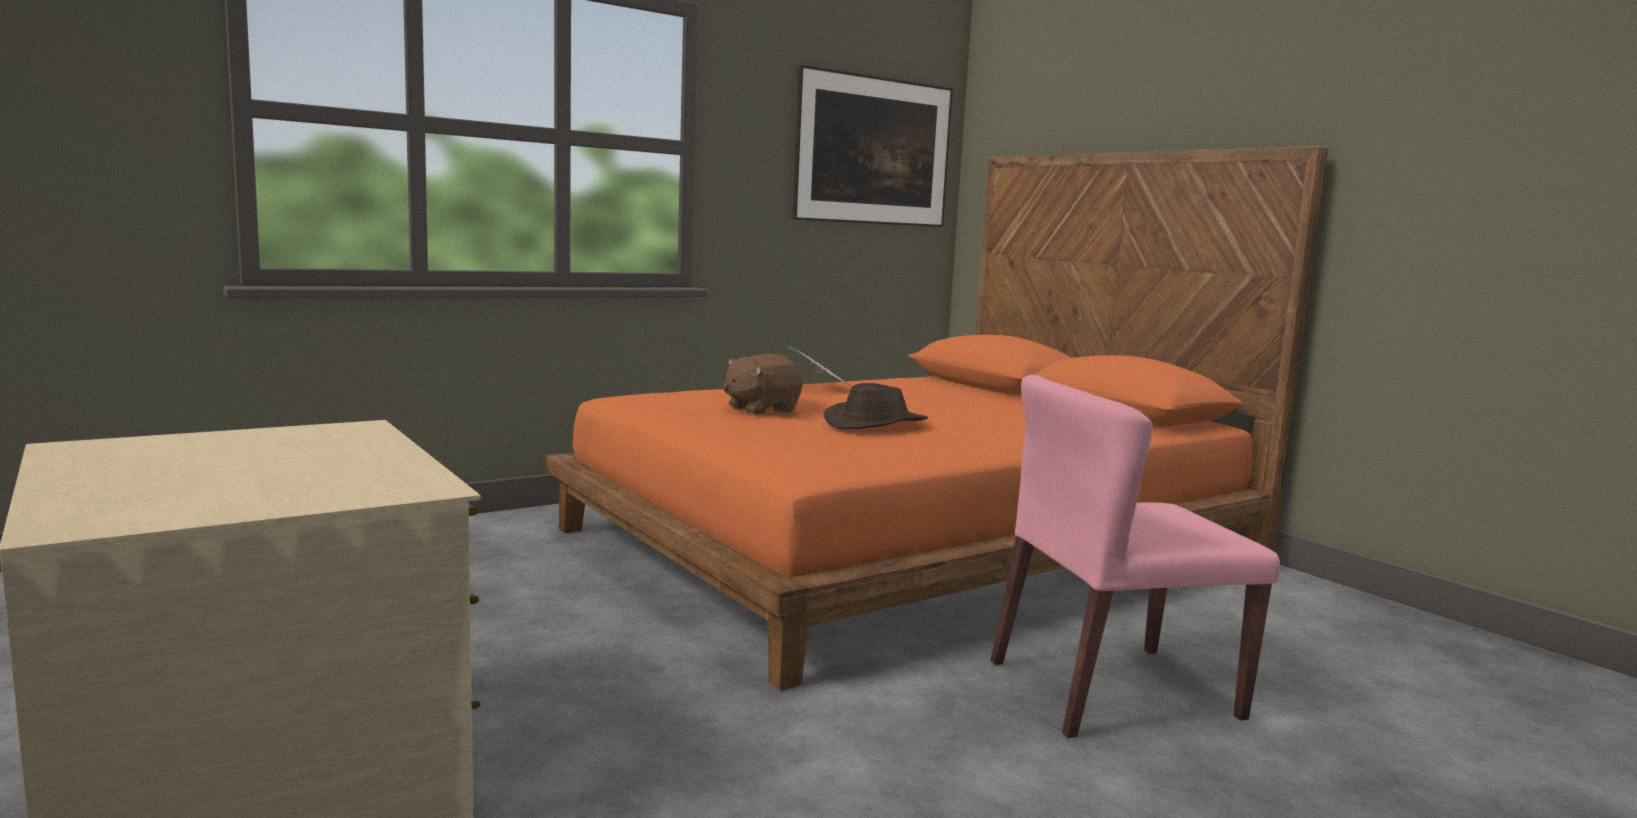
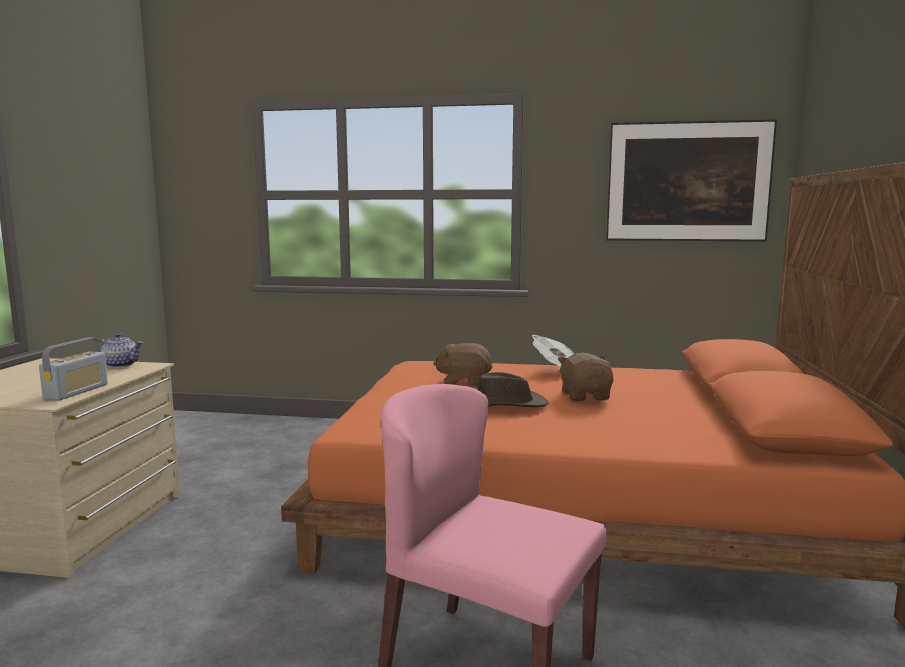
camera: 45 degrees right, 0 degrees up
none -> radio [39,338,108,401]
none -> teapot [99,333,143,368]
none -> brown plush toy [558,352,613,401]

